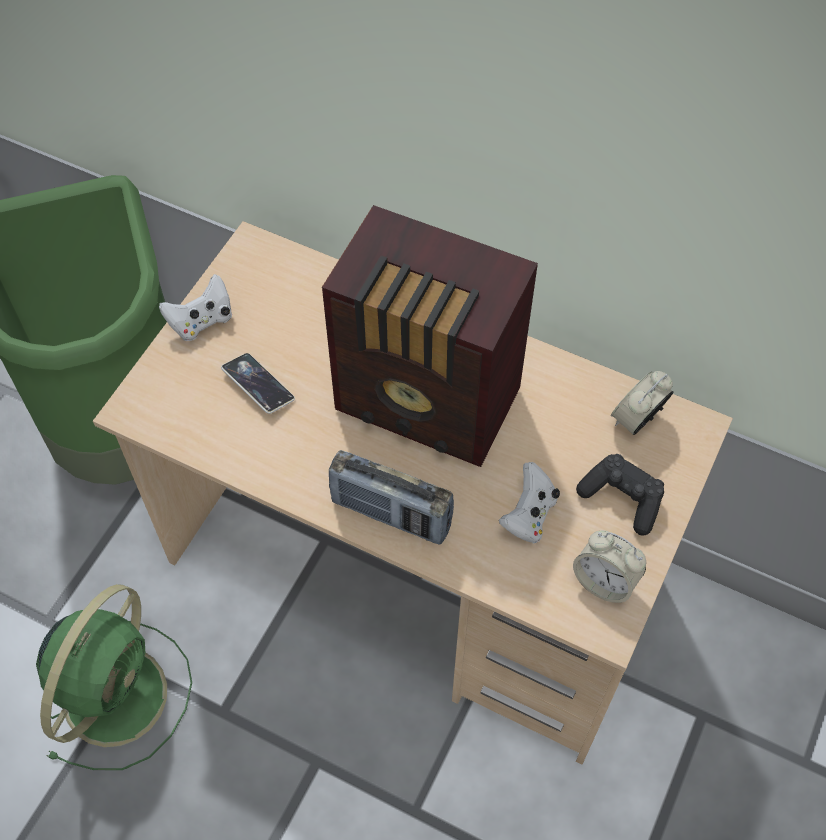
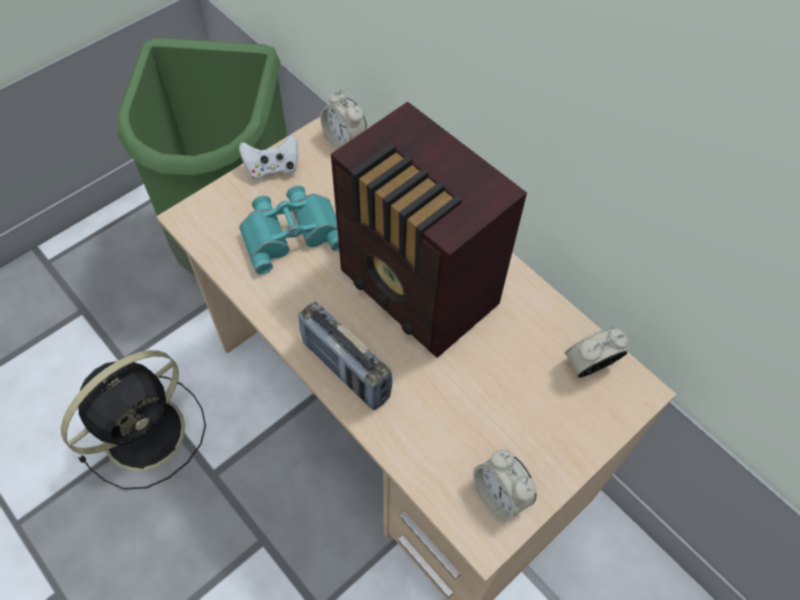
camera: 20 degrees right, 0 degrees up
green fan [36,584,192,770] -> black fan [61,350,206,490]
phone [221,353,295,414] -> turquoise binoculars [239,186,339,274]
white game controller [499,462,560,544] -> none
black game controller [576,454,664,536] -> none
none -> alarm clock [320,90,367,149]

